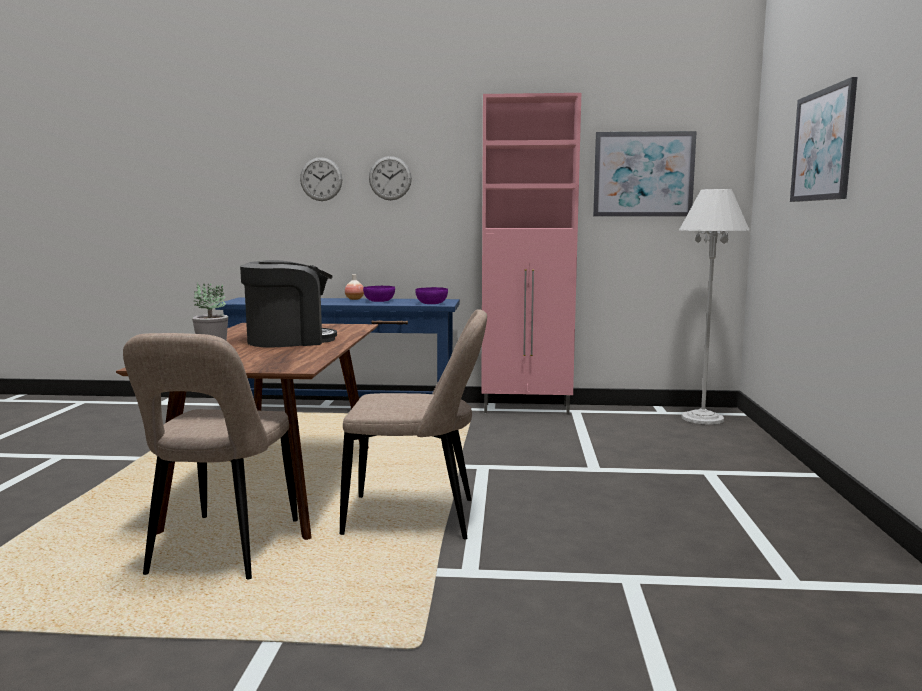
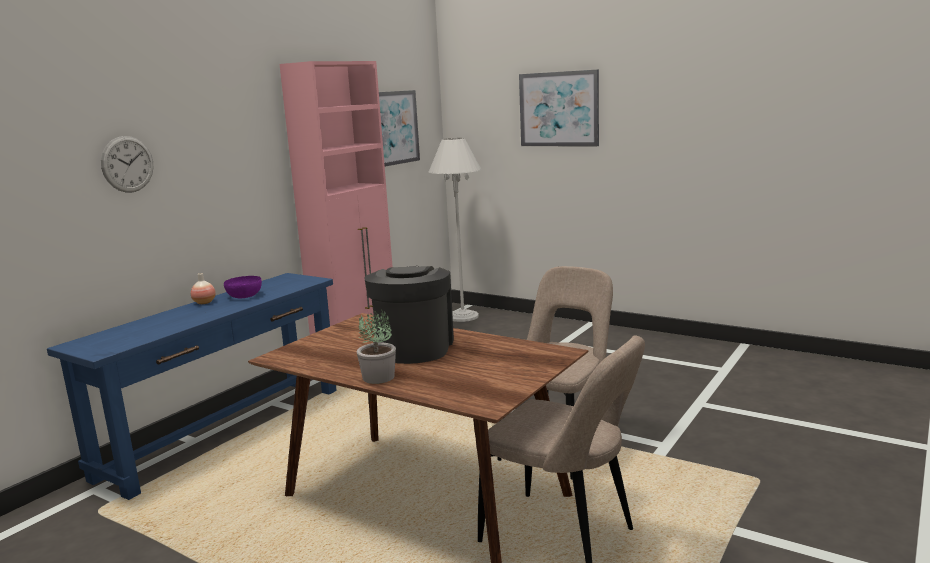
camera: 60 degrees left, 5 degrees up
wall clock [369,156,412,200] -> none
purple bowl [415,287,448,304] -> none

